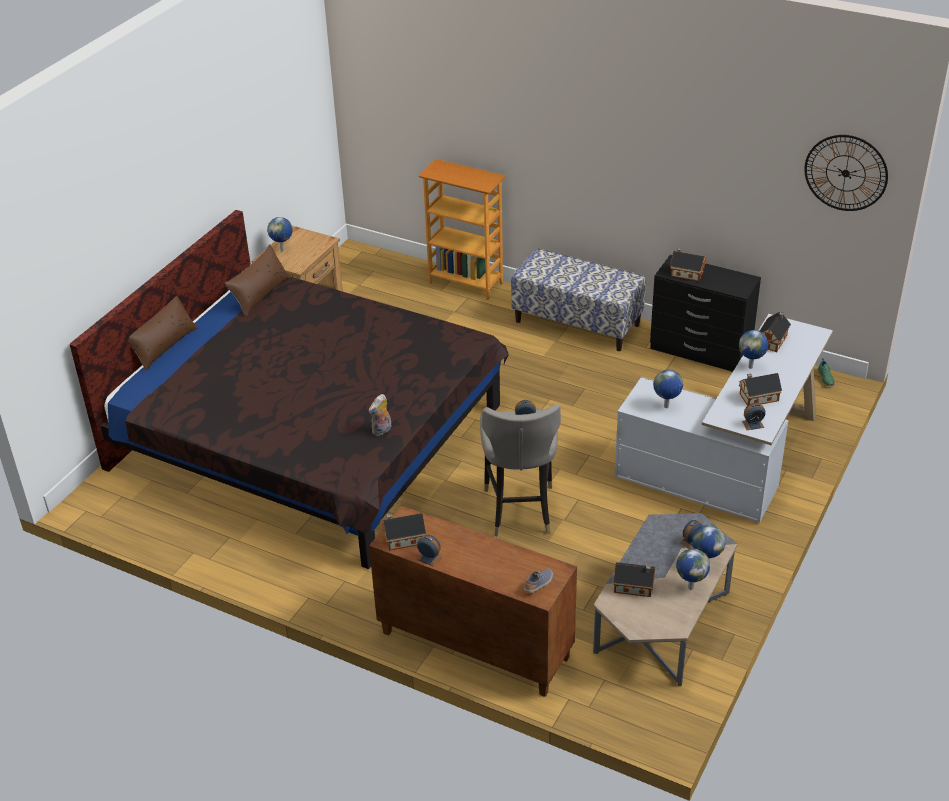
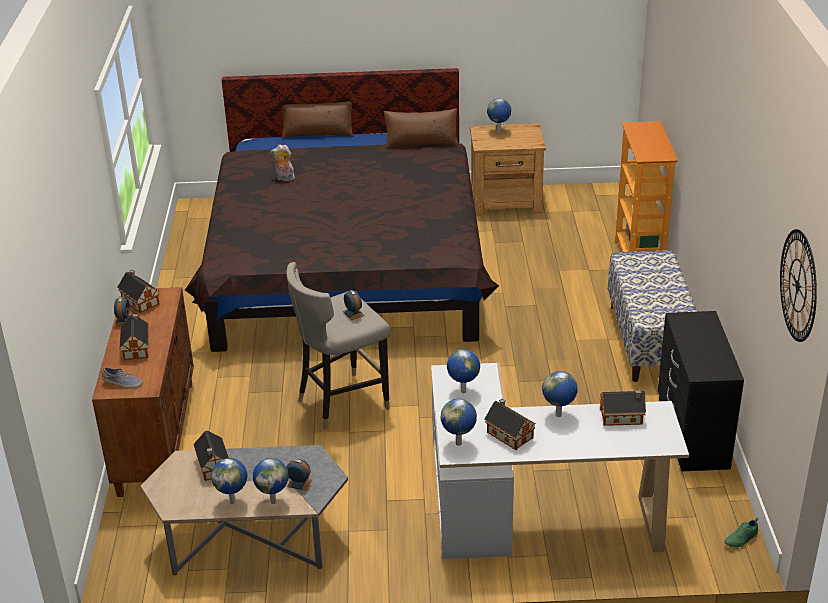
camera: 60 degrees right, 5 degrees down
plush toy [369,394,392,436] -> plush toy moved to [270,145,295,181]
toy house [670,248,706,281] -> toy house moved to [120,314,149,361]
alarm clock [742,403,765,430] -> globe [441,399,477,446]

